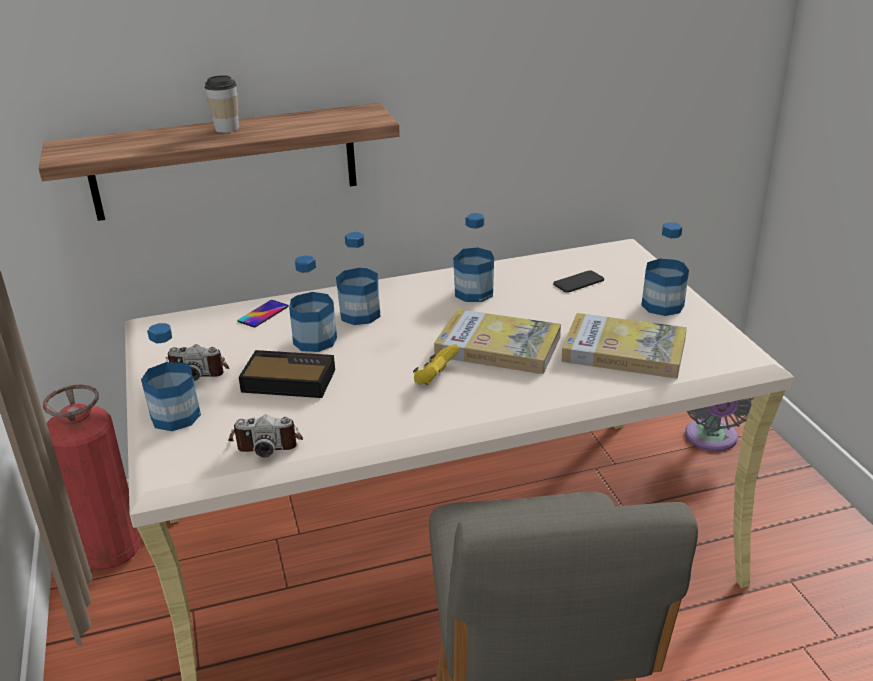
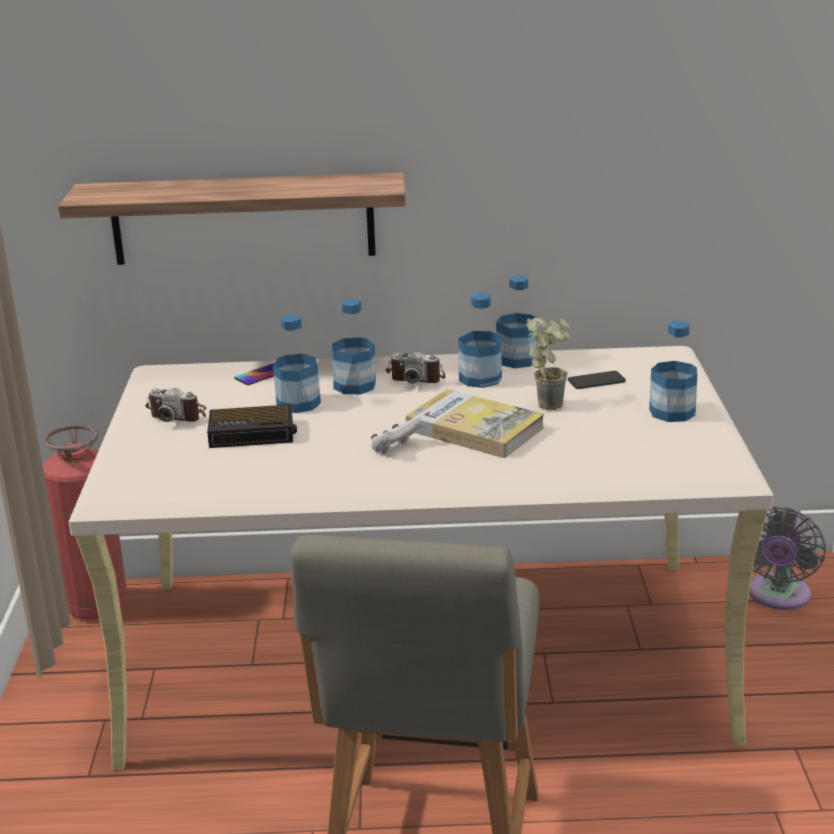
camera: 15 degrees right, 5 degrees down
bottle [141,323,201,431] -> bottle moved to [496,275,538,368]
cup [205,75,239,133] -> none
camera [228,415,303,457] -> camera moved to [386,352,445,384]
alarm clock [238,350,335,398] -> alarm clock turned 150 degrees clockwise [207,404,297,448]
yellow game controller [413,344,460,385] -> white game controller [371,416,423,453]
book [562,313,687,378] -> none
none -> potted plant [526,318,570,410]

